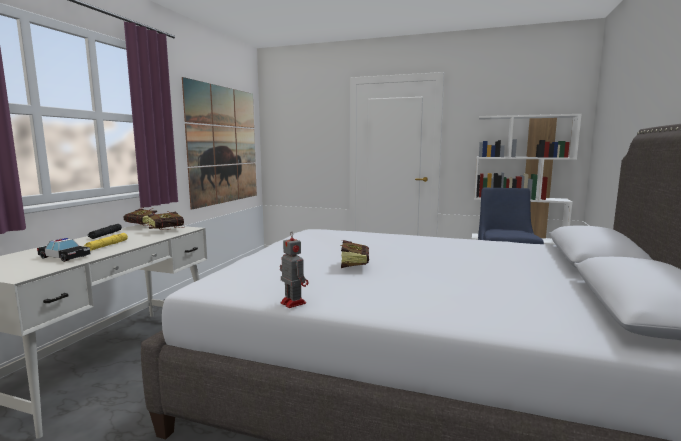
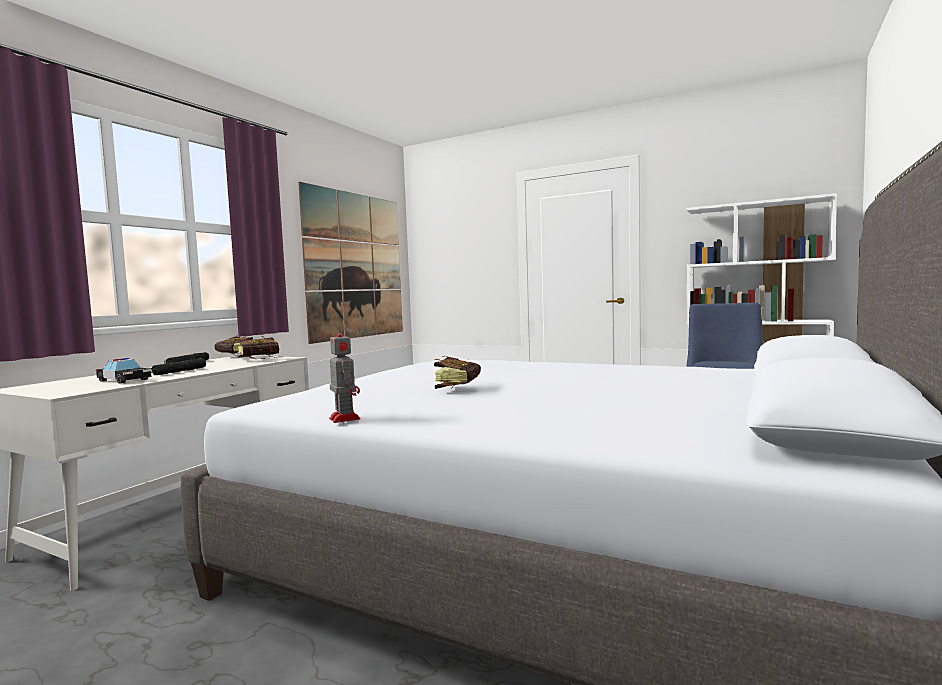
camera: 10 degrees right, 5 degrees down
yellow flashlight [84,233,128,251] -> black flashlight [151,358,206,375]

